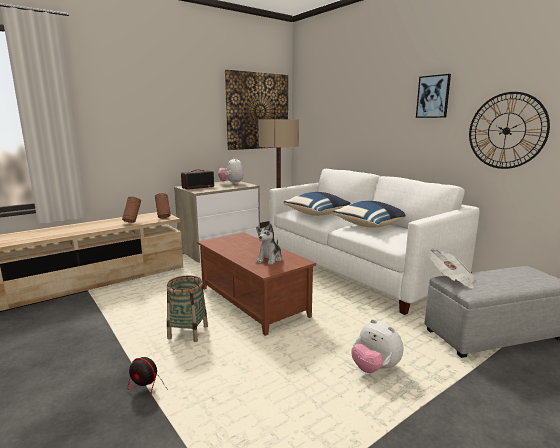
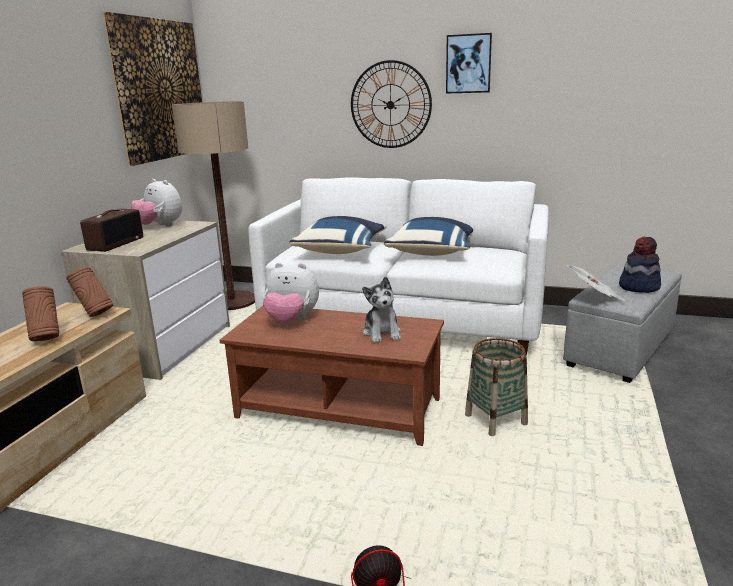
camera: 35 degrees left, 5 degrees up
basket [167,276,208,342] -> basket moved to [465,338,528,436]
plush toy [351,319,403,373] -> plush toy moved to [263,263,319,323]
wall clock [469,92,550,169] -> wall clock moved to [351,60,432,148]
none -> hat [619,237,661,293]

